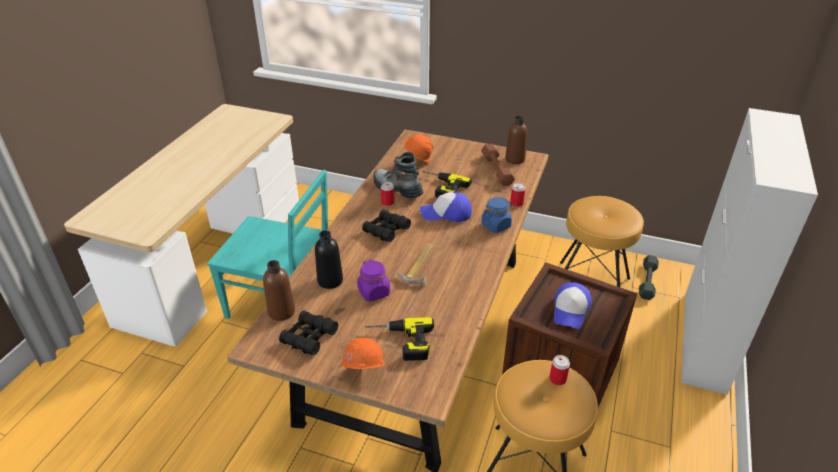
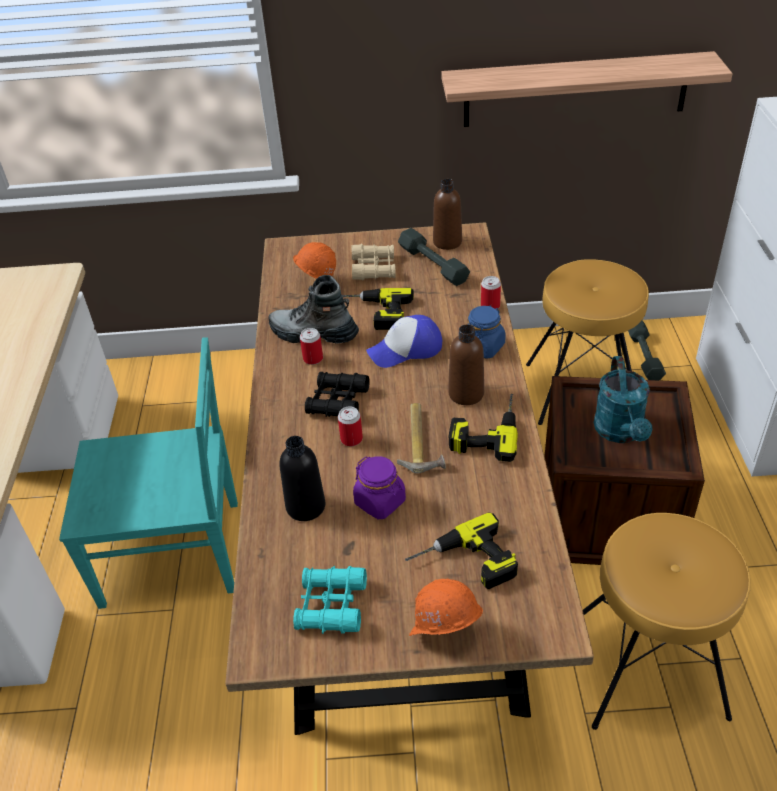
camera: 20 degrees left, 5 degrees up
brown bottle [263,260,295,321] -> brown bottle moved to [448,325,484,405]
black binoculars [279,311,338,355] -> turquoise binoculars [293,565,367,634]
brown dumbbell [481,144,515,186] -> grey dumbbell [398,228,470,286]
can [549,355,570,385] -> can moved to [338,407,363,446]
cap [554,282,592,329] -> turquoise watering can [593,356,653,443]
none -> beige binoculars [351,244,396,281]
none -> shelf [442,51,733,127]
none -> power drill [449,394,518,462]

